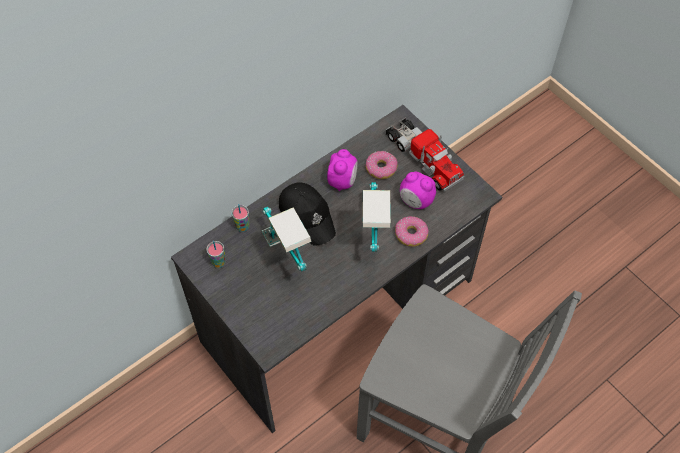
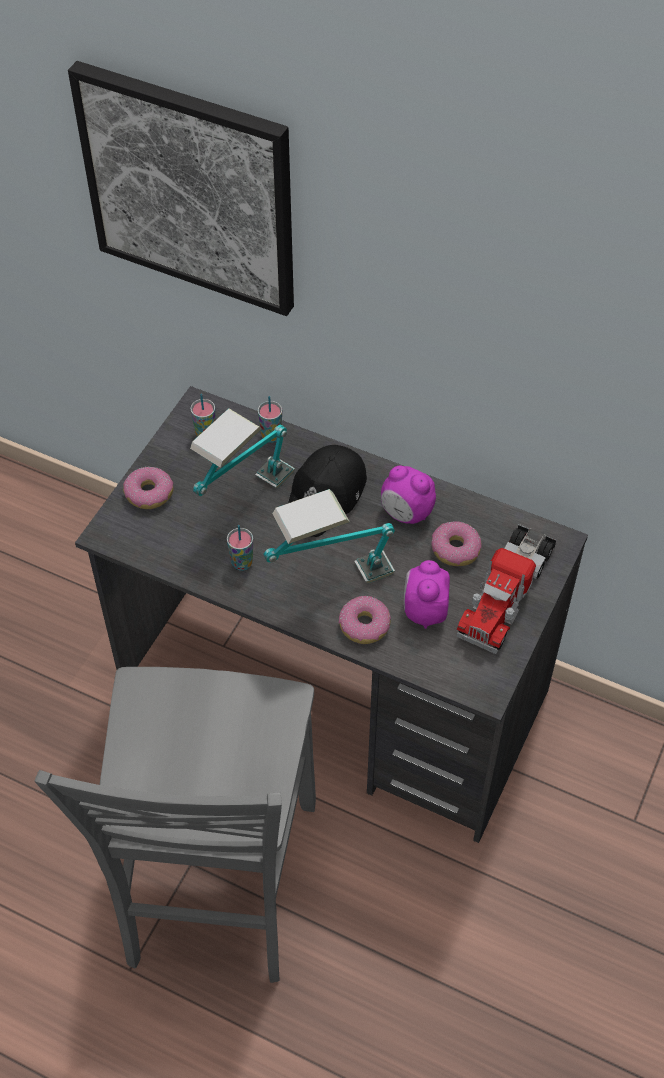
camera: 65 degrees right, 5 degrees down
alarm clock [327,149,358,191] -> alarm clock turned 45 degrees clockwise [381,466,436,524]
none -> picture [68,61,294,316]
none -> donut [123,467,173,509]
none -> cup [227,525,253,571]

